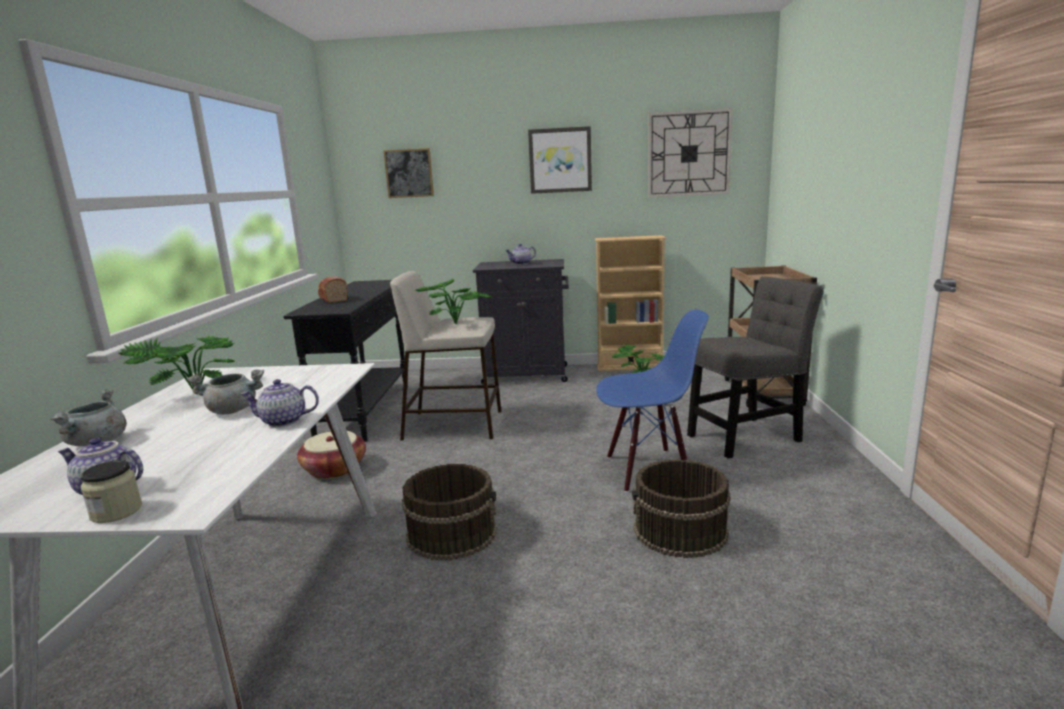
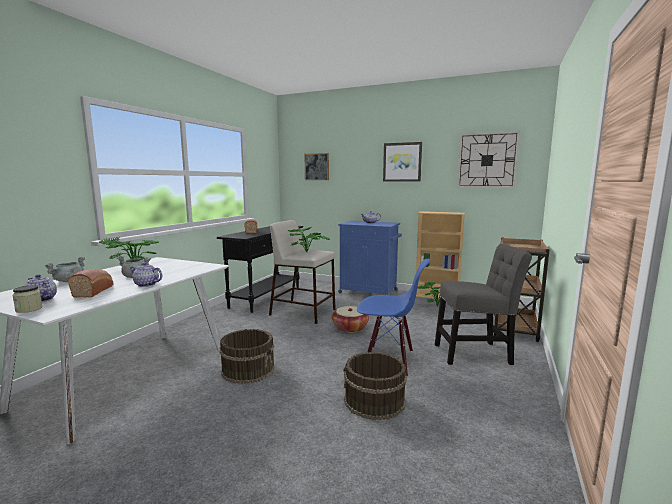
camera: 20 degrees right, 5 degrees down
basket [297,431,366,479] -> basket moved to [332,306,369,333]
black cabinet [473,259,569,385] -> blue cabinet [338,221,402,295]
none -> bread [68,269,113,297]

